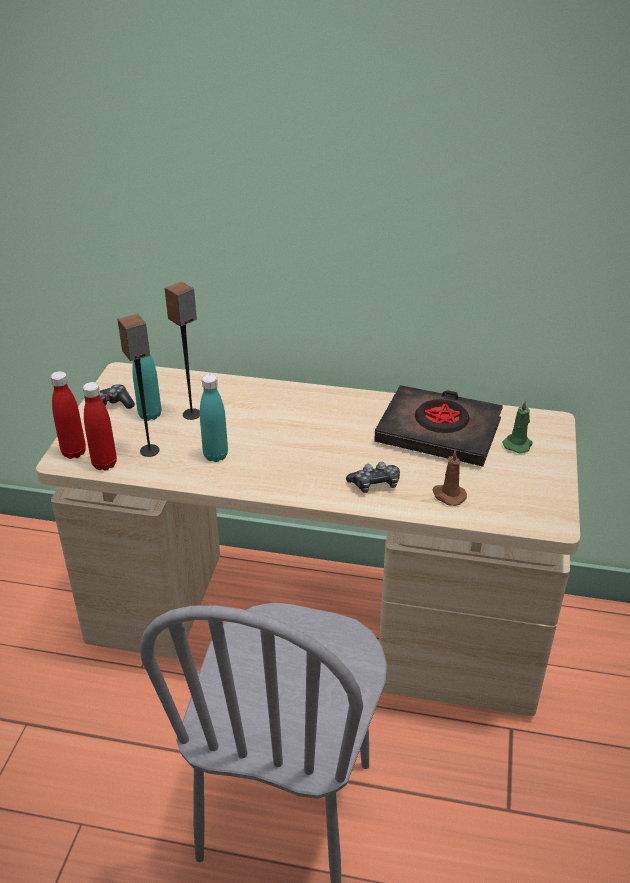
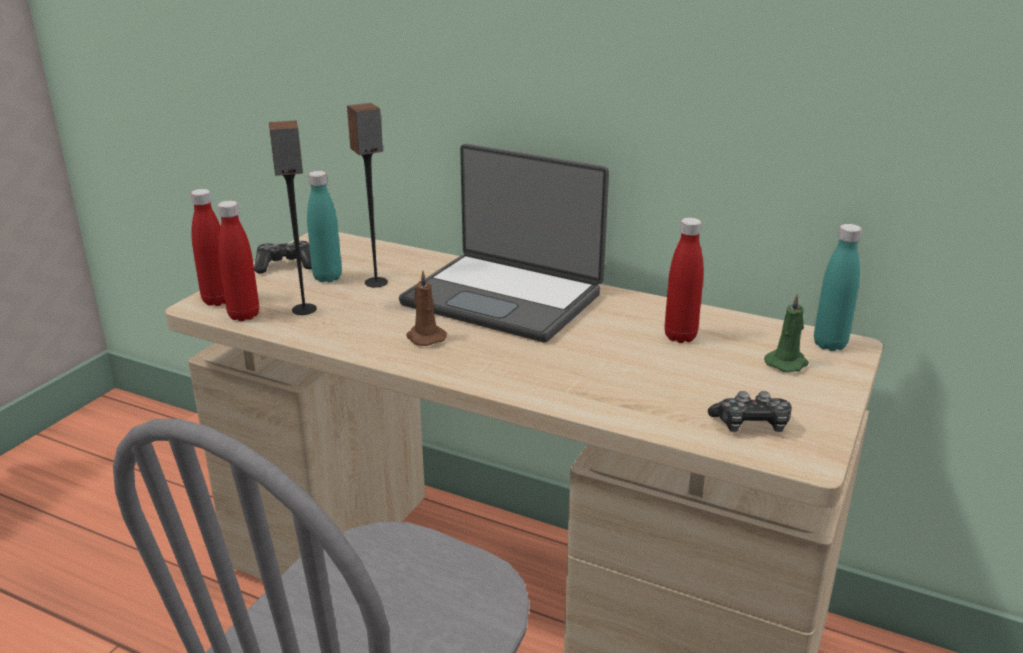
camera: 15 degrees right, 10 degrees down
turquoise bottle [200,374,228,462] -> turquoise bottle moved to [814,224,862,351]
game controller [346,462,400,493] -> game controller moved to [708,391,792,432]
black book [374,385,503,467] -> red bottle [664,218,704,343]
brown candle [433,450,467,506] -> brown candle moved to [406,270,447,346]
none -> laptop [399,144,609,342]

